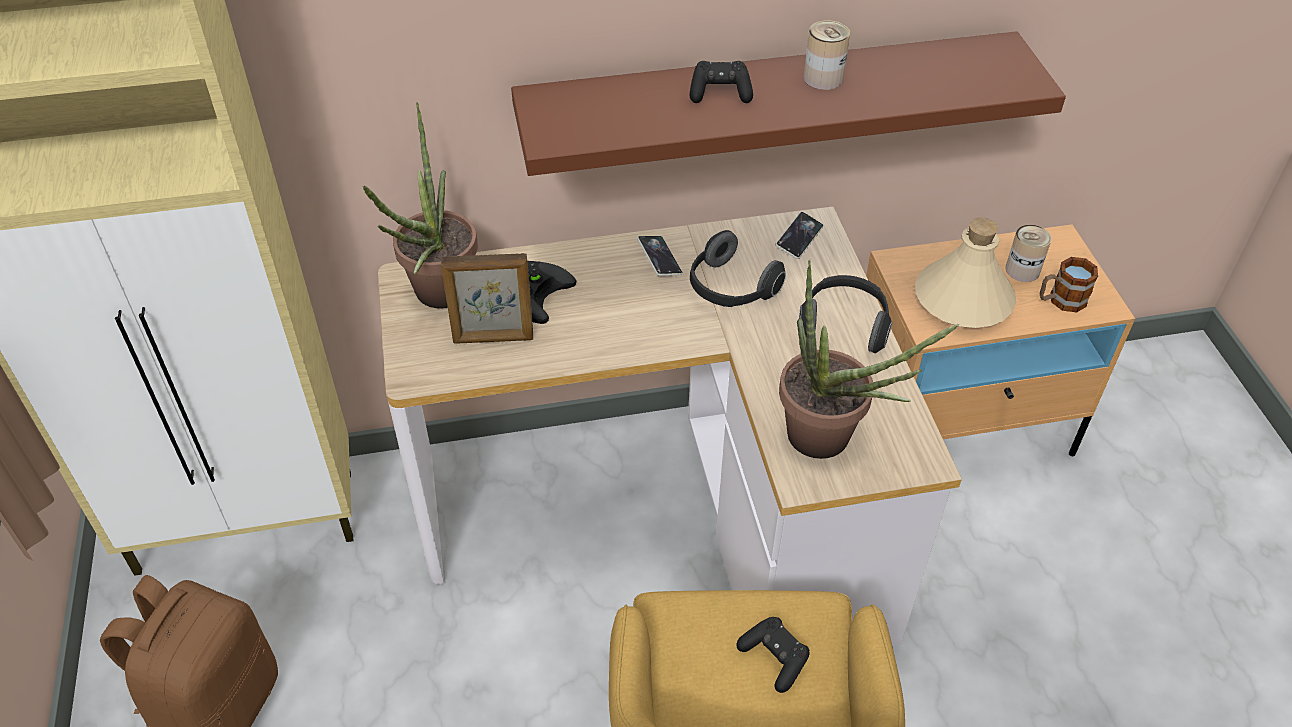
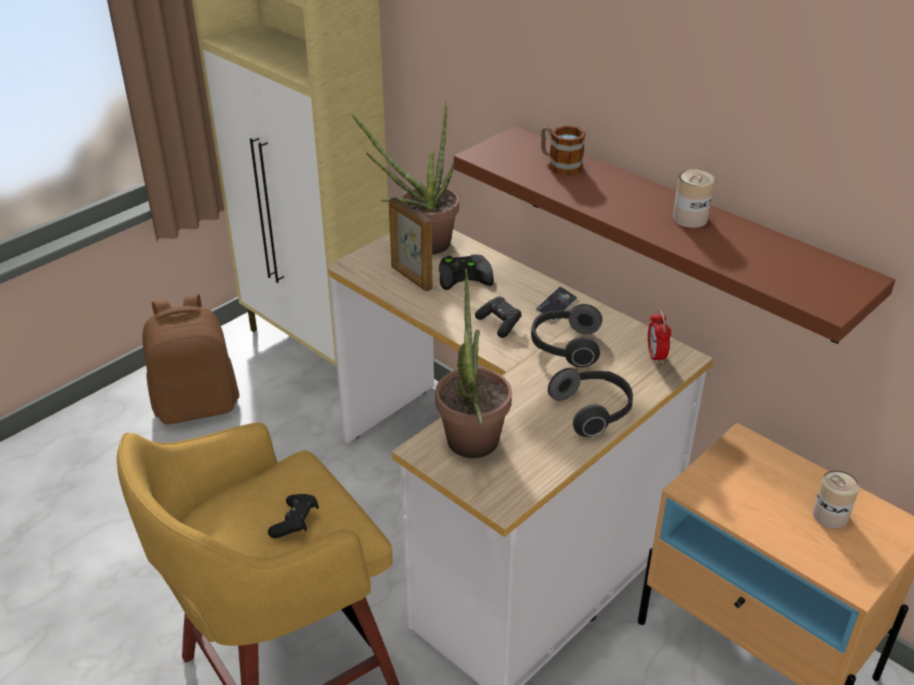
camera: 55 degrees right, 10 degrees down
black game controller [690,61,753,103] -> black game controller moved to [475,297,522,338]
phone [776,212,823,259] -> alarm clock [648,310,671,364]
beige bottle [915,217,1016,328] -> none
mug [1039,257,1098,312] -> mug moved to [541,125,586,176]

